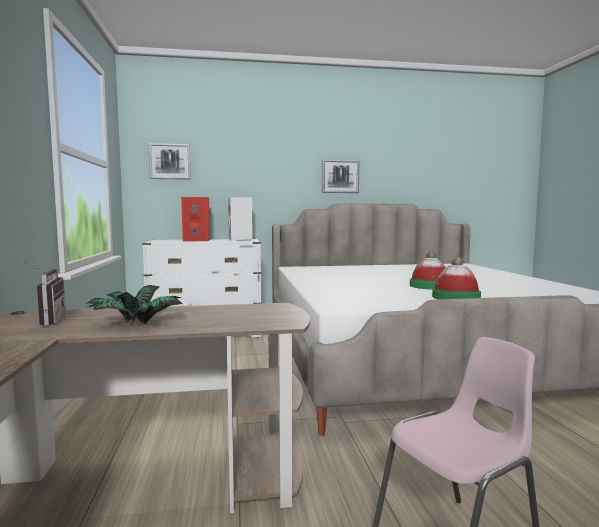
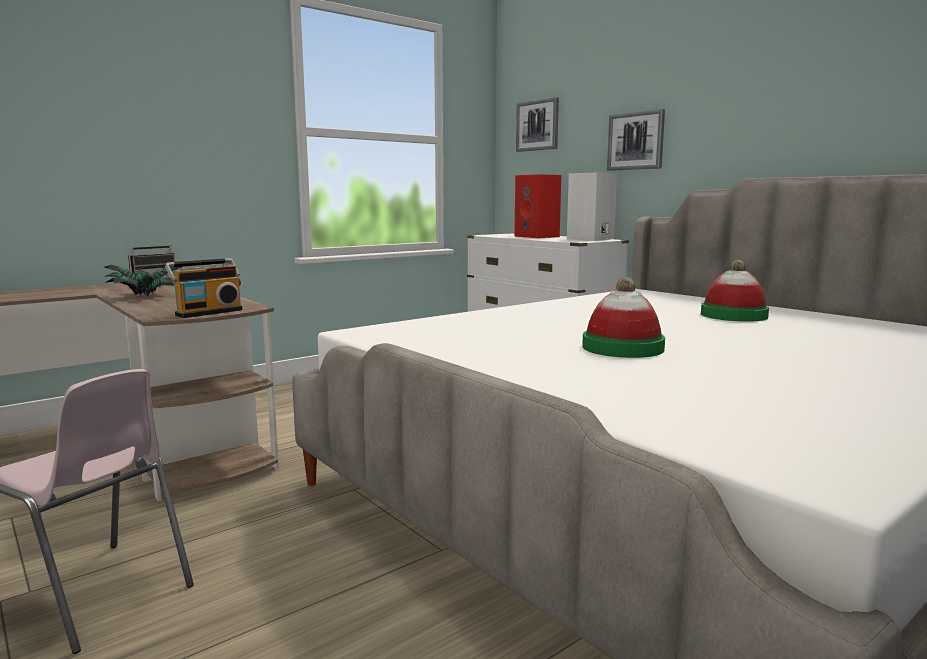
camera: 60 degrees right, 5 degrees up
picture [322,160,359,193] -> picture moved to [607,109,665,171]
hat [432,257,481,299] -> hat moved to [701,260,769,322]
none -> radio [165,258,243,318]

